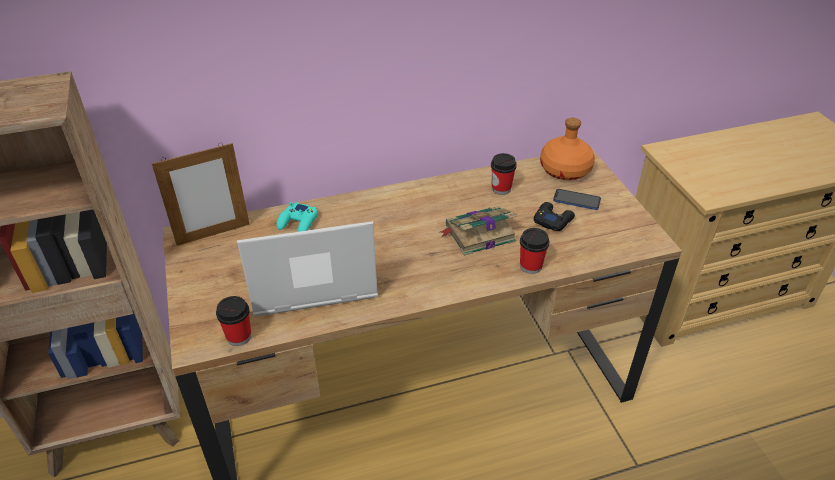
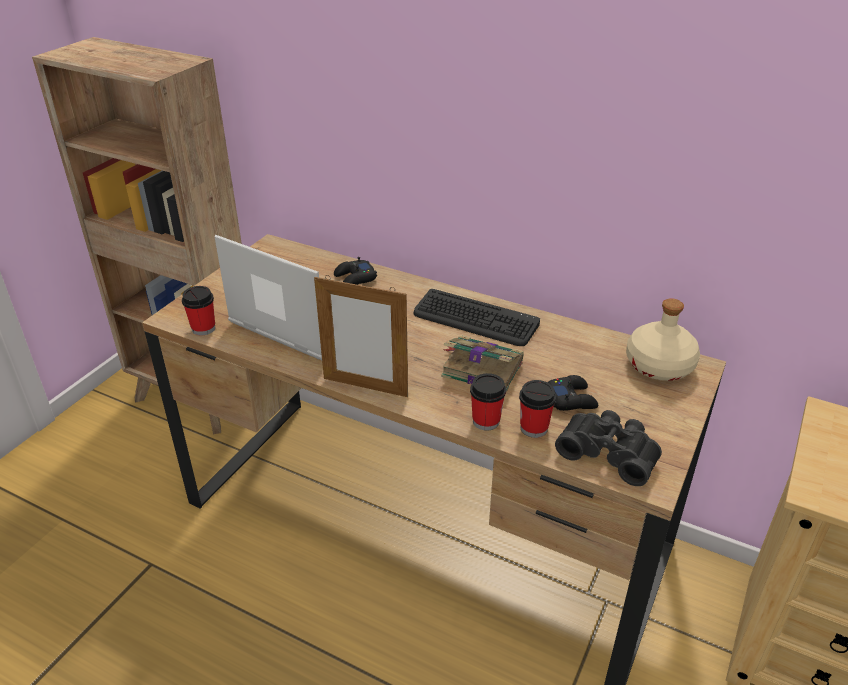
camera: 45 degrees right, 5 degrees down
picture frame [152,143,250,246] -> picture frame moved to [314,275,408,397]
turquoise game controller [277,202,318,232] -> black game controller [334,257,377,285]
cup [491,153,517,195] -> cup moved to [519,380,556,438]
orange bottle [540,118,595,180] -> beige bottle [626,298,700,381]
phone [553,189,601,210] -> none
none -> keyboard [414,289,540,346]
none -> black binoculars [555,410,662,486]

